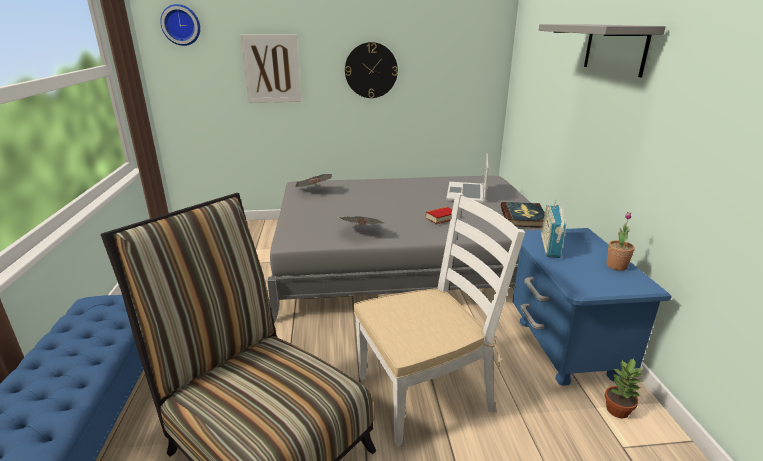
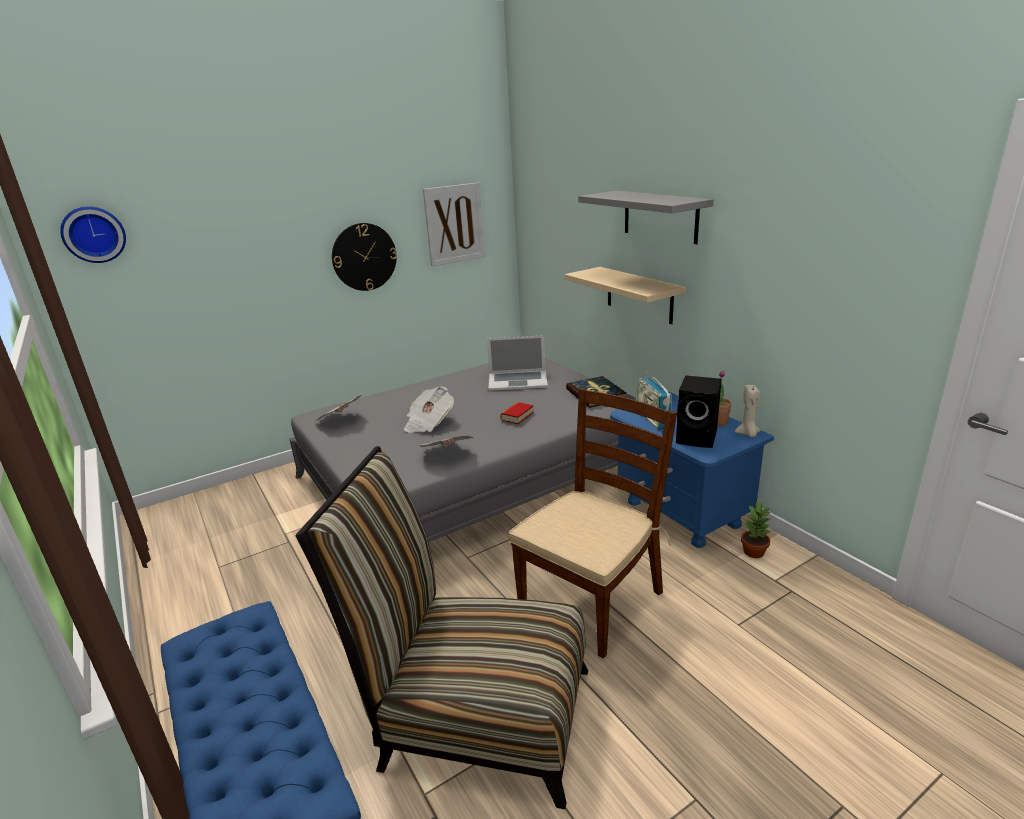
camera: 25 degrees left, 0 degrees up
picture [241,34,301,103] -> picture moved to [423,183,485,266]
white chair [354,193,525,446] -> brown chair [509,388,677,658]
laptop [446,153,489,203] -> laptop turned 75 degrees counterclockwise [487,335,548,391]
none -> newspaper [404,386,454,433]
none -> beige shelf [564,267,686,324]
none -> black speaker [676,375,722,448]
none -> beige candle [735,385,761,437]

